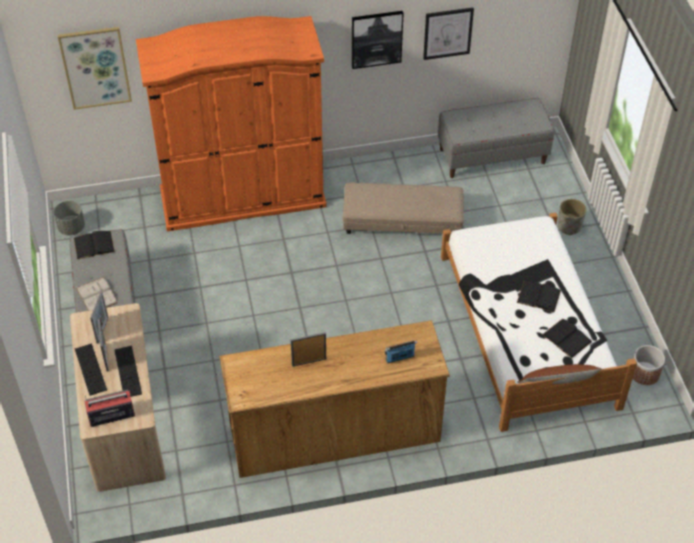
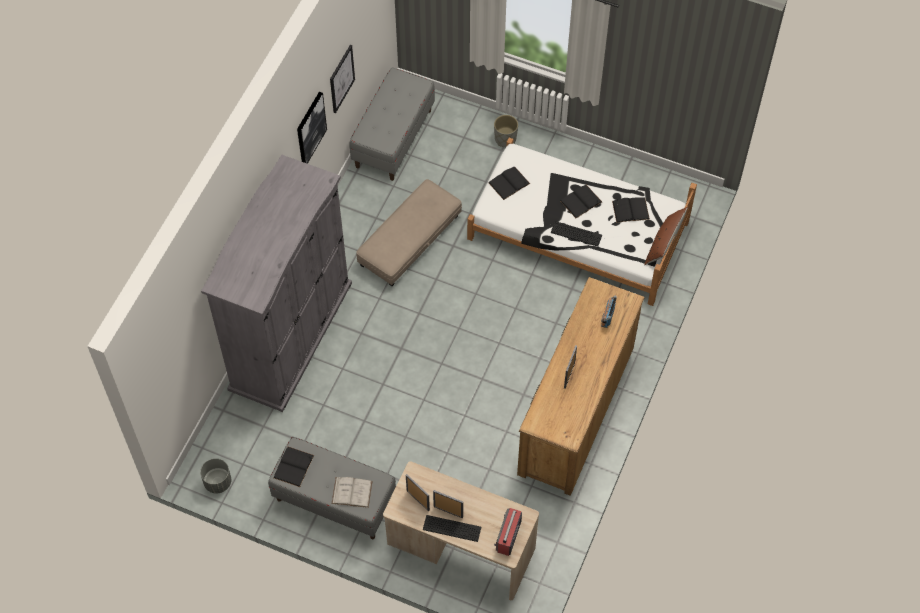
camera: 55 degrees left, 10 degrees up
picture [58,27,132,110] -> none
keyboard [114,346,142,397] -> keyboard moved to [551,221,602,247]
orange wardrobe [136,16,327,231] -> grey wardrobe [201,155,352,412]
planter [633,345,665,385] -> none
none -> black book [488,167,530,200]

